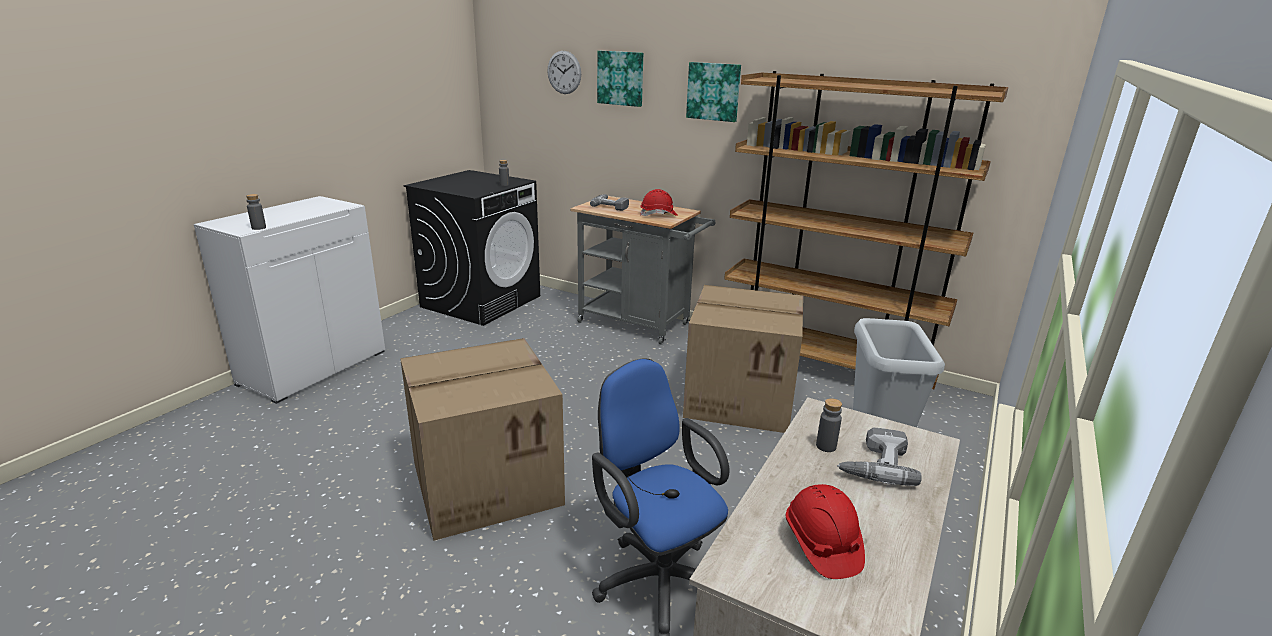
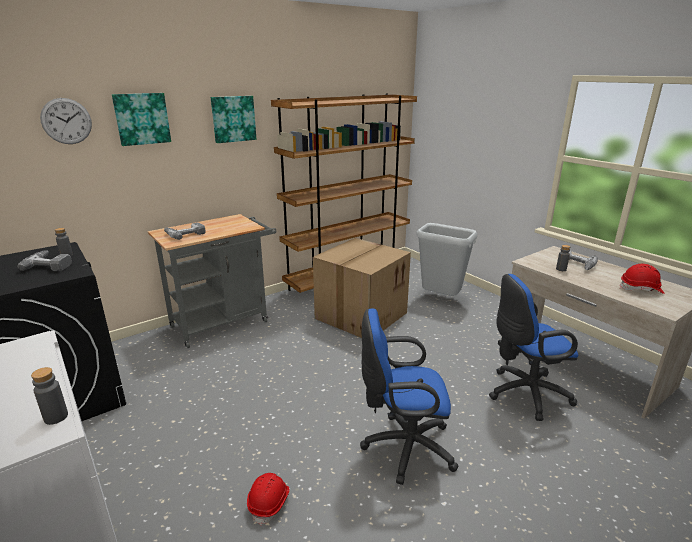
camera: 65 degrees left, 0 degrees up
cardboard box [400,338,565,541] -> blue office chair [360,308,459,485]
red hard hat [640,189,678,216] -> red hard hat moved to [247,473,290,526]
none -> power drill [17,250,72,271]

